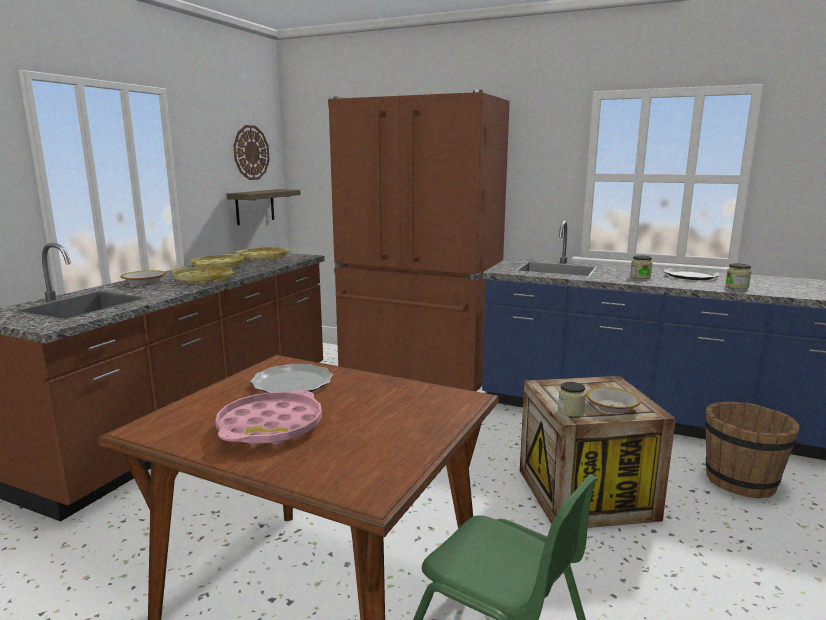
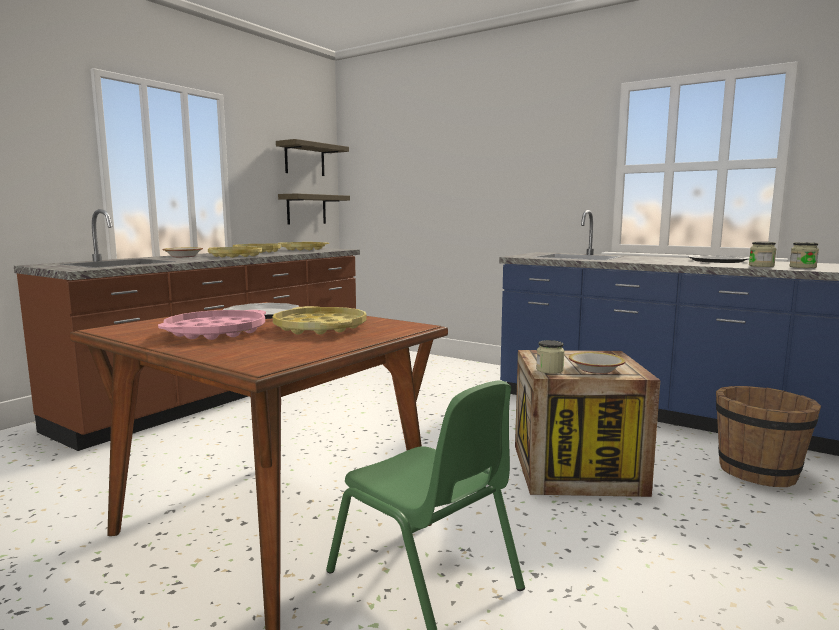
camera: 10 degrees right, 5 degrees down
wall clock [233,125,270,180] -> shelf [276,139,349,176]
brown fridge [328,90,510,392] -> none
jar [630,255,653,279] -> jar moved to [790,242,819,268]
none -> yellow tray [273,306,367,335]

